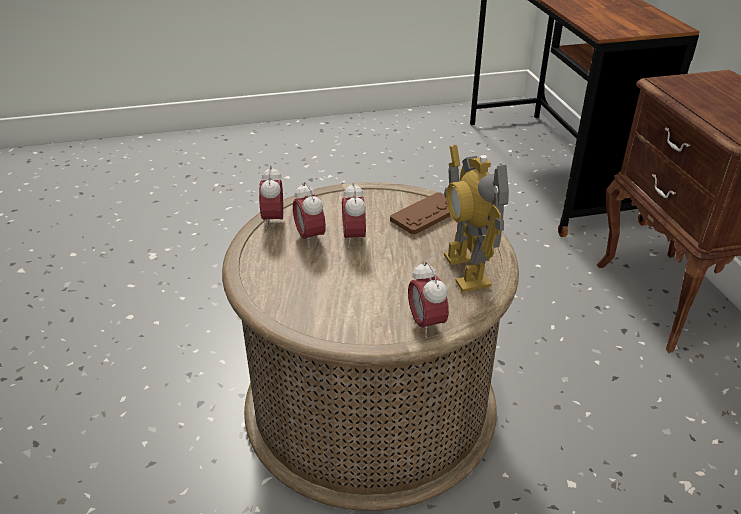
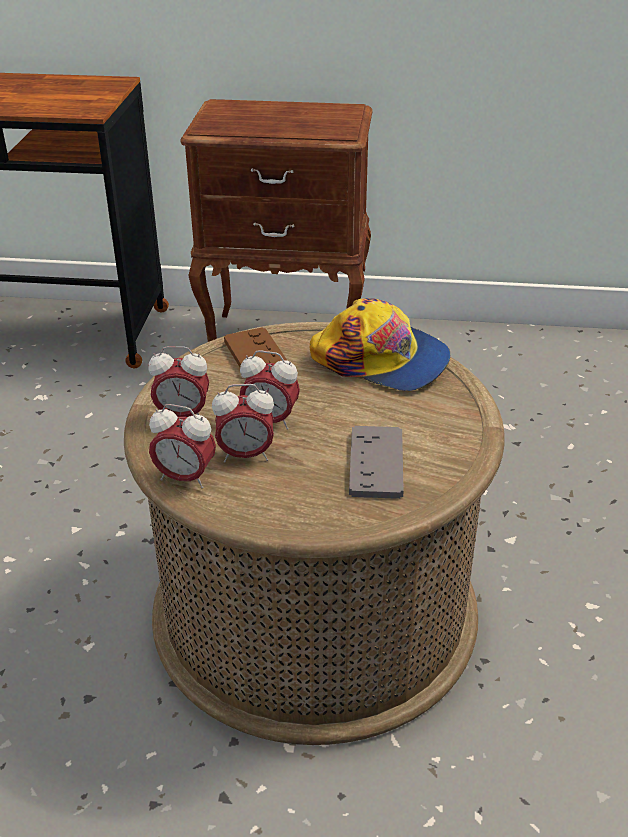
camera: 70 degrees left, 0 degrees up
alarm clock [408,261,449,338] -> alarm clock moved to [149,346,209,417]
toy robot [444,145,509,292] -> cap [310,298,450,391]
none -> grey game controller [349,426,404,499]

